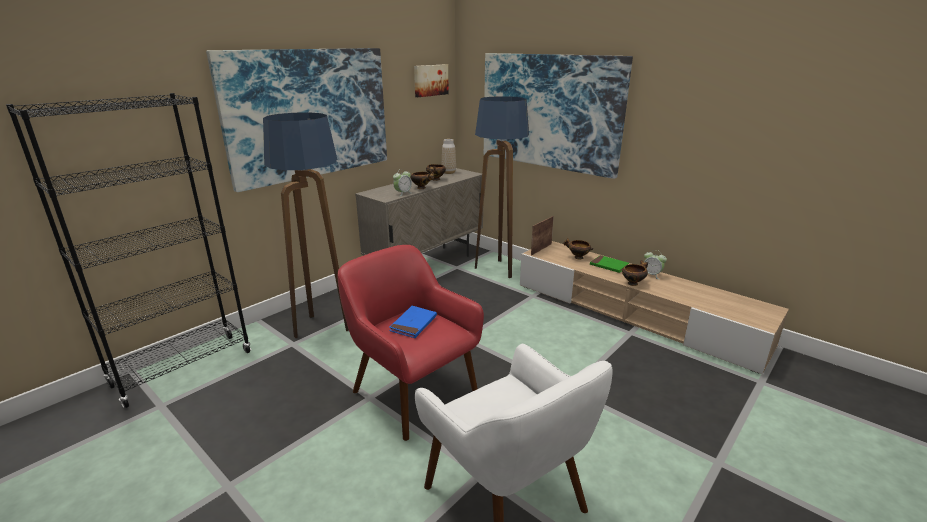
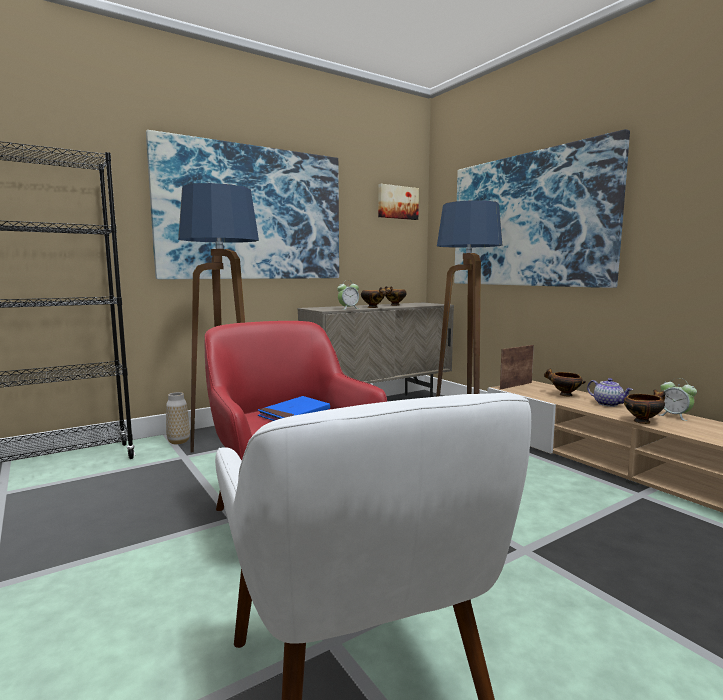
camera: 15 degrees right, 15 degrees down
vase [442,139,456,174] -> vase moved to [166,392,190,444]
green book [590,255,629,273] -> teapot [587,378,633,407]

